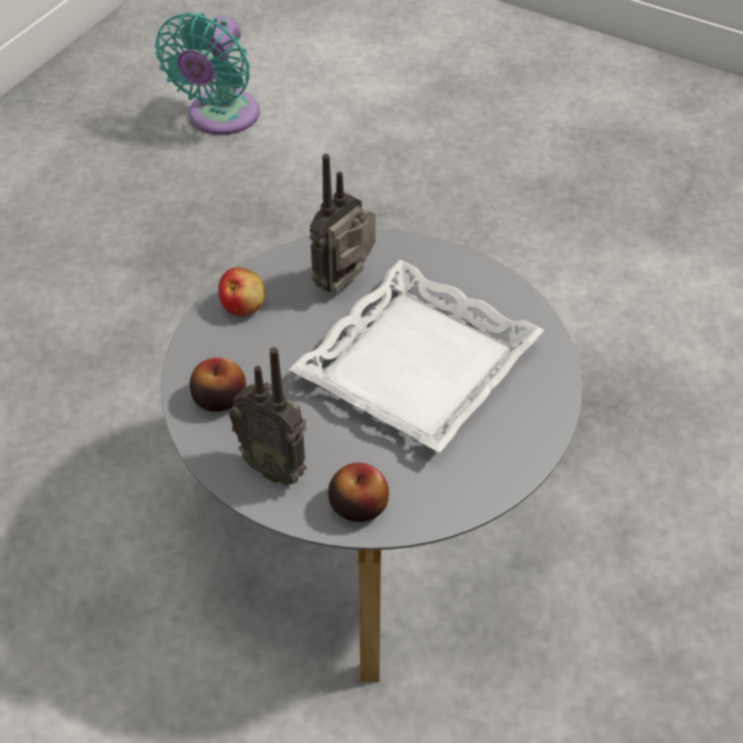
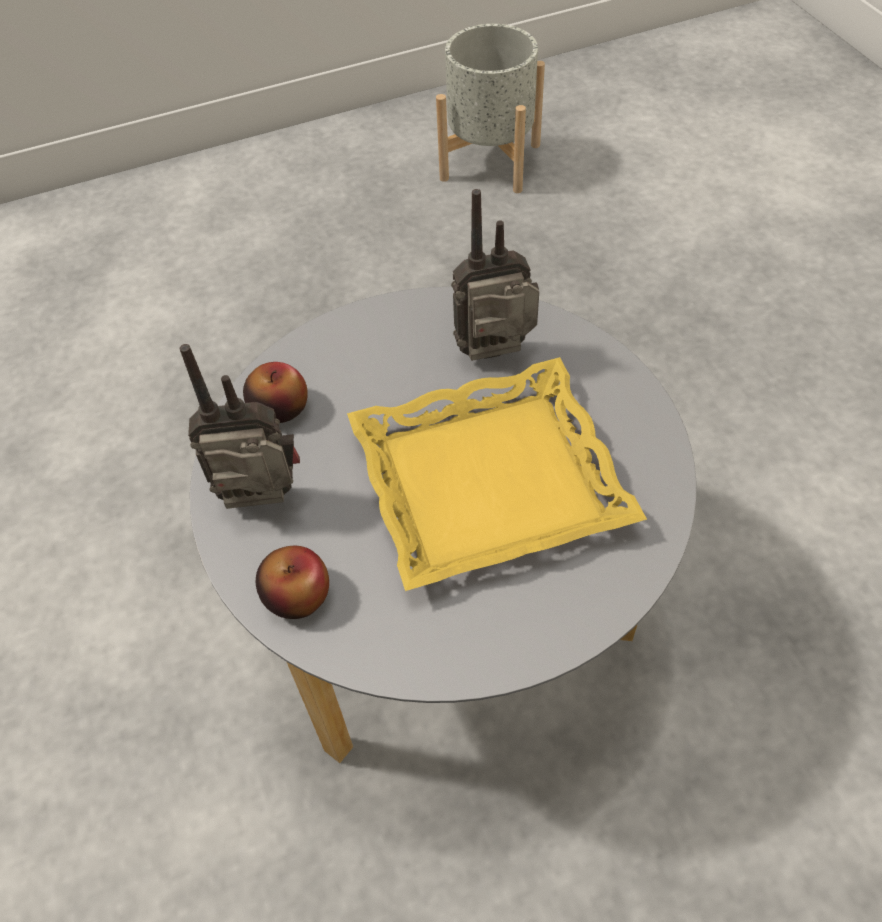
camera: 40 degrees right, 5 degrees up
turquoise fan [155,12,260,135] -> none
apple [218,267,266,316] -> none
radio [229,347,307,485] -> radio turned 105 degrees clockwise [180,344,300,509]
white tray [289,260,544,453] -> yellow tray [347,357,647,591]
none -> grey planter [436,24,545,193]

